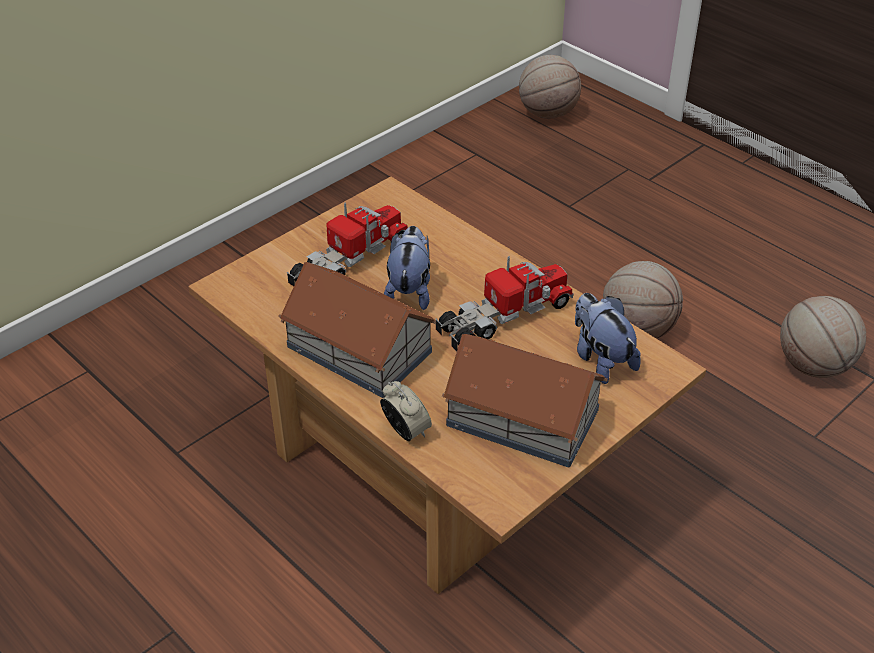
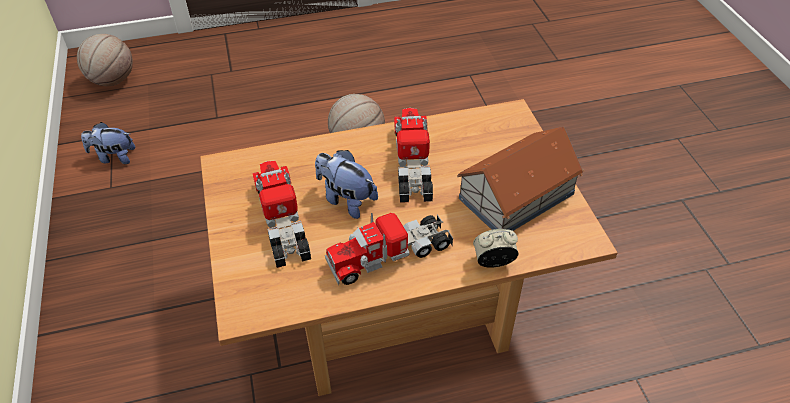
camera: 60 degrees left, 5 degrees up
toy house [278,262,436,398] -> toy truck [325,213,454,285]
plush toy [575,293,641,384] -> plush toy moved to [81,122,136,164]
basketball [780,296,866,378] -> none

